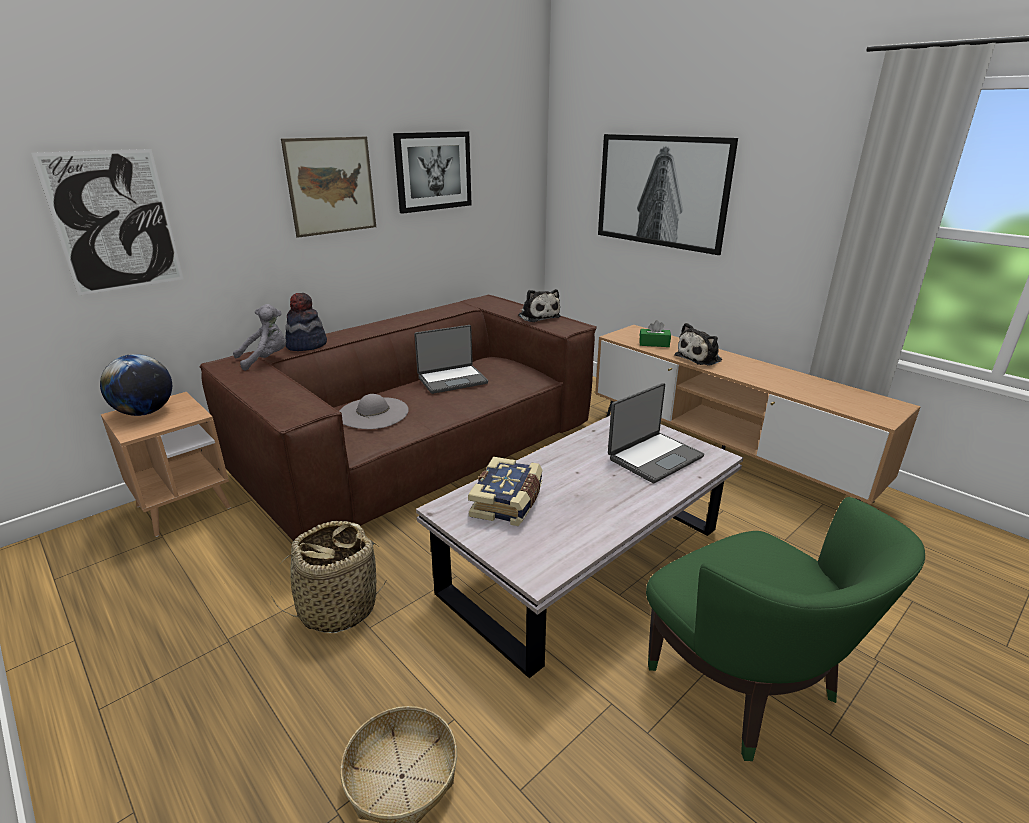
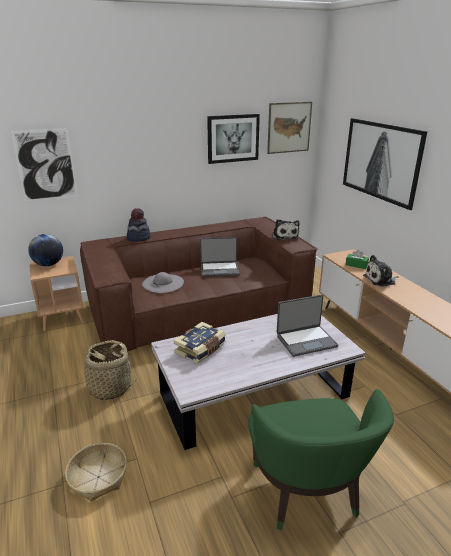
camera: 20 degrees right, 0 degrees up
grey plush toy [233,304,286,371] -> none
picture [281,137,376,238] -> picture moved to [267,102,312,154]

